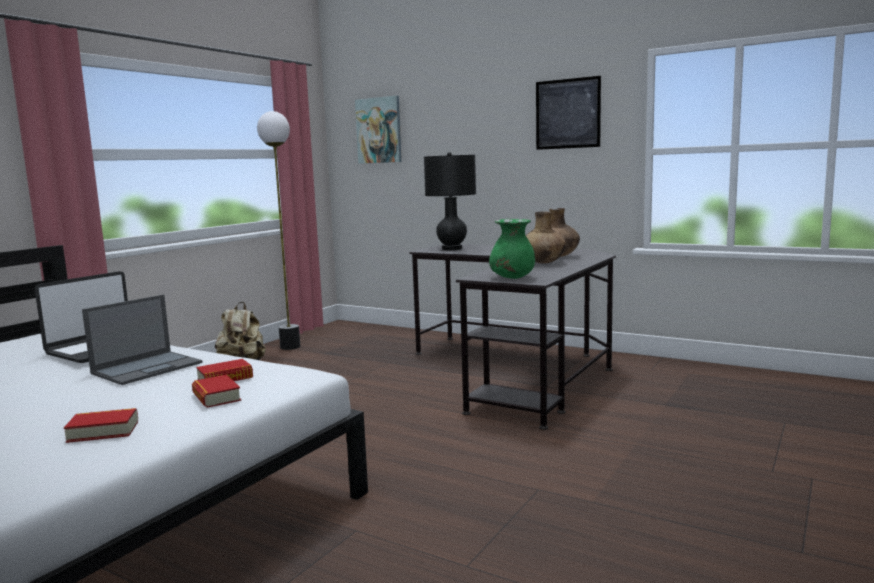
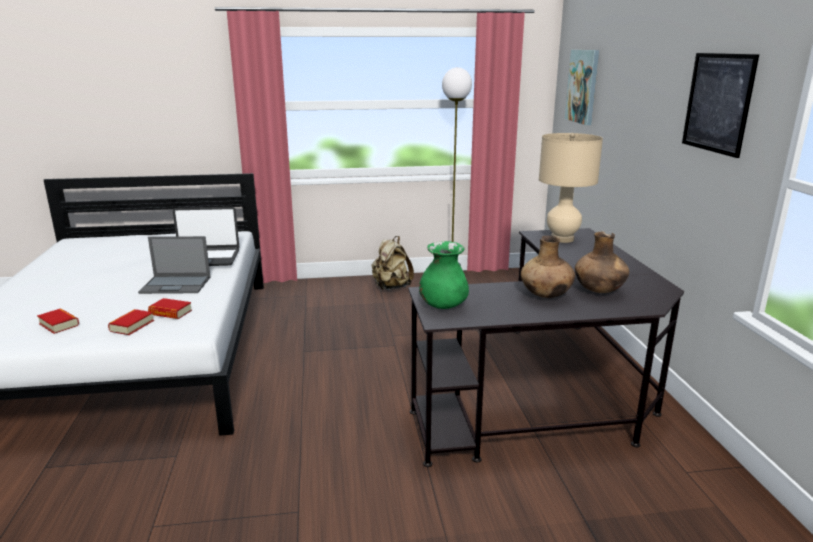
camera: 50 degrees right, 10 degrees up
black table lamp [424,152,476,250] -> beige table lamp [539,133,603,243]

